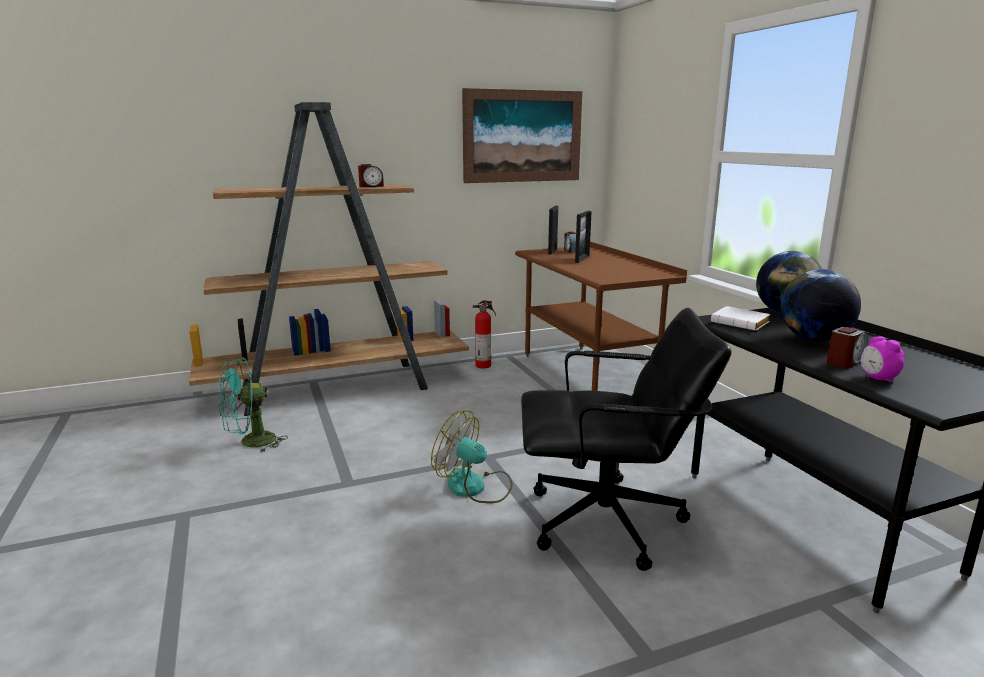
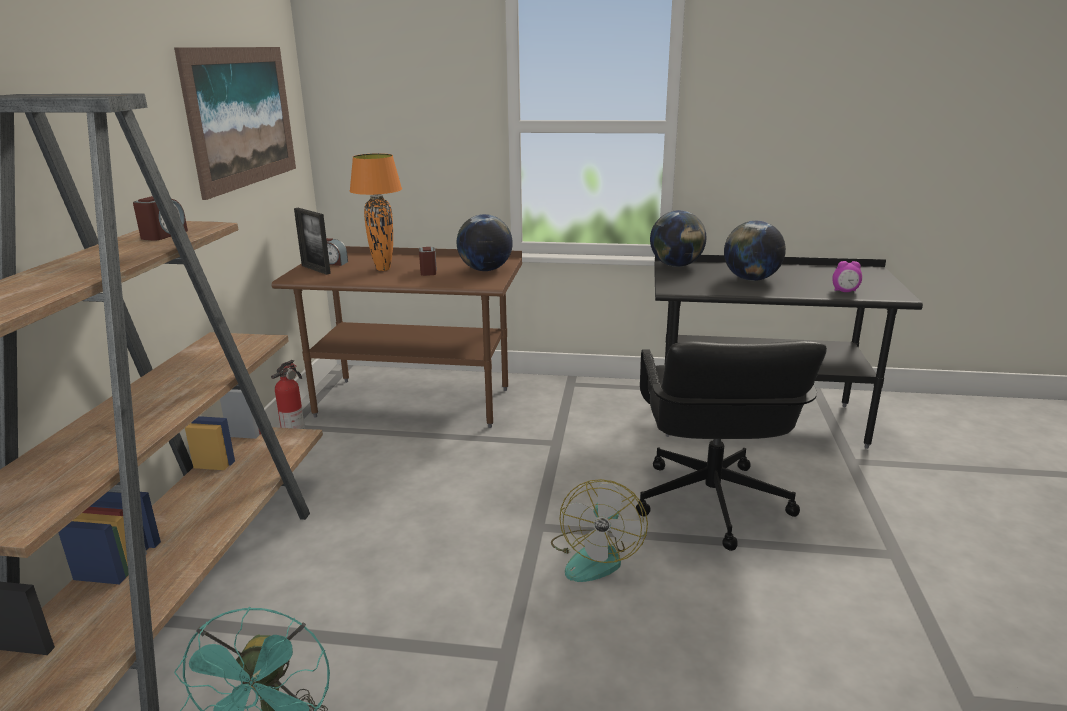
camera: 60 degrees left, 5 degrees up
fan [431,410,513,503] -> fan turned 45 degrees counterclockwise [551,479,648,582]
black office chair [521,308,731,571] -> black office chair turned 150 degrees clockwise [636,341,827,551]
picture frame [575,211,592,263] -> orange table lamp [349,153,402,271]
white book [711,306,770,331] -> none
alarm clock [827,327,868,369] -> alarm clock moved to [419,247,437,276]
none -> globe [457,214,513,271]

